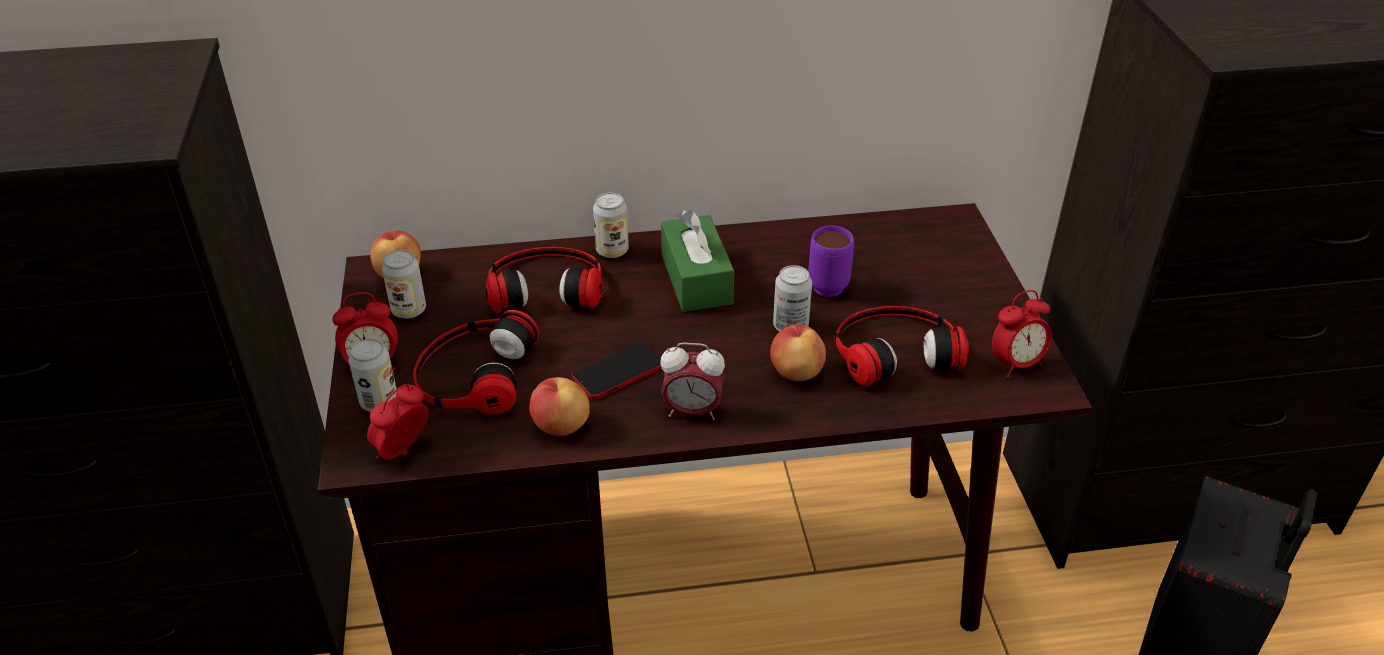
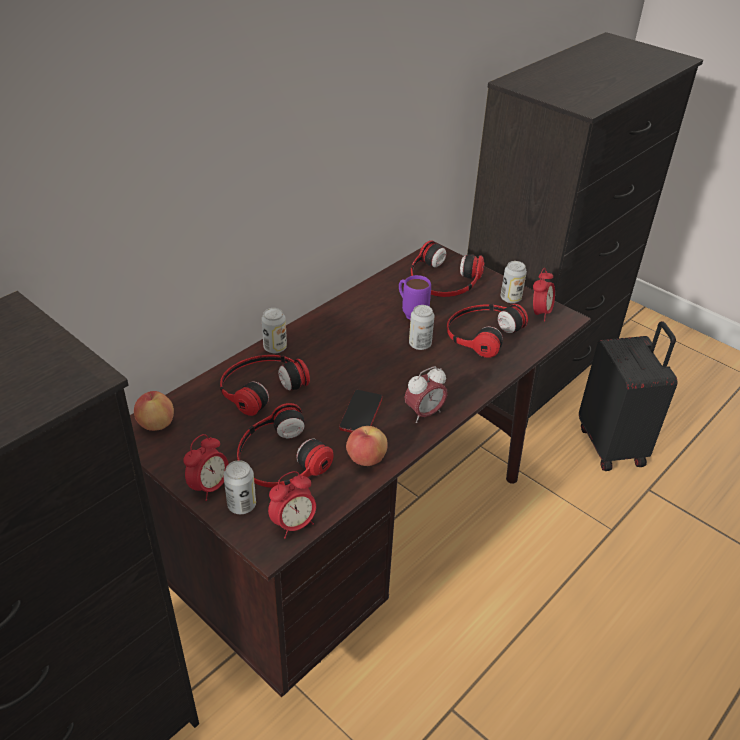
camera: 40 degrees left, 0 degrees up
alarm clock [367,384,428,460] -> alarm clock turned 120 degrees counterclockwise [268,471,316,539]
can [382,250,426,319] -> can moved to [501,261,527,303]
green tissue box [661,210,734,312] -> none
apple [770,324,826,381] -> none
none -> headphones [411,240,485,297]

